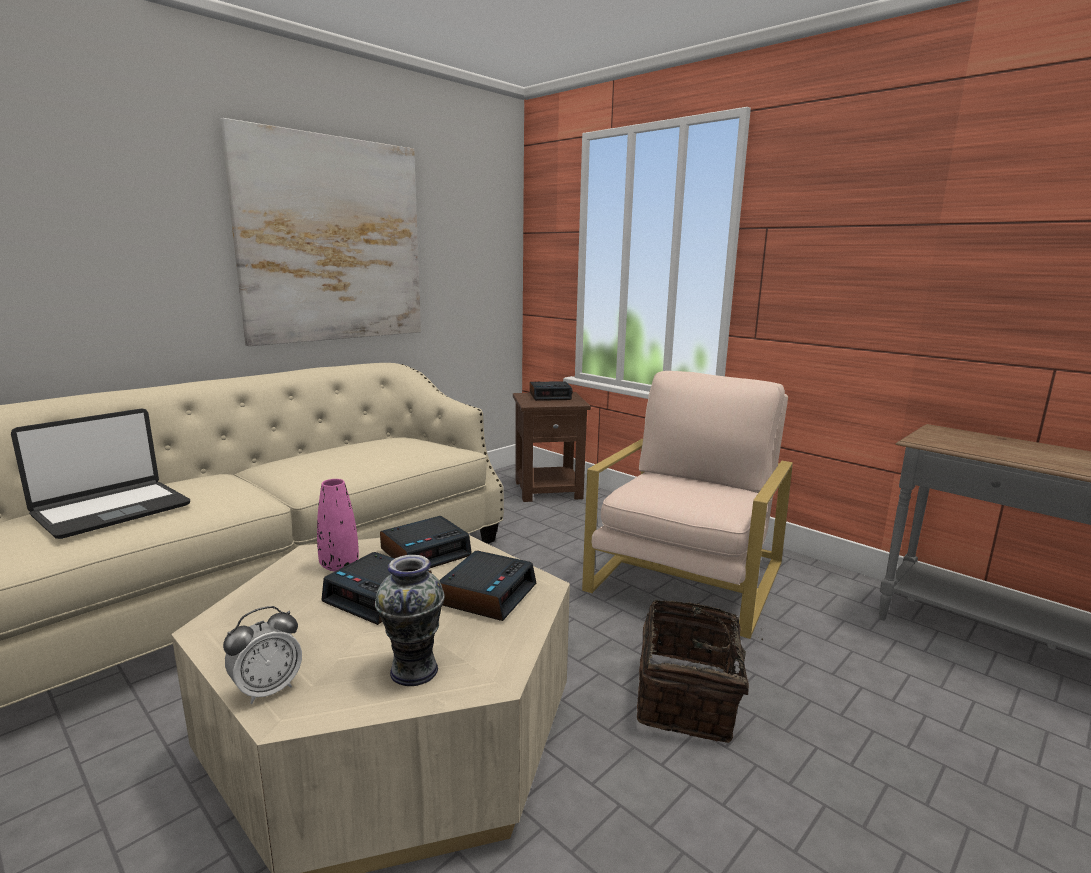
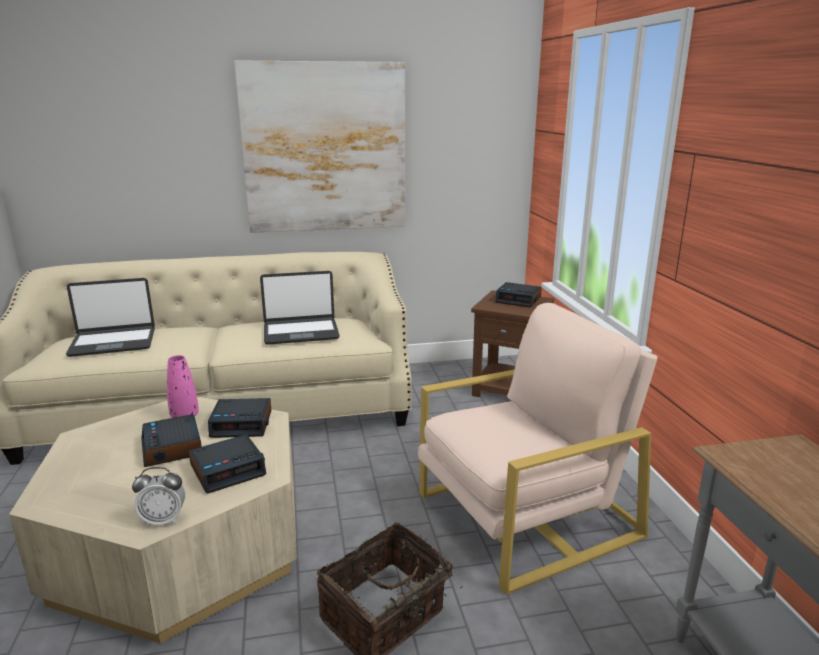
camera: 35 degrees right, 5 degrees up
alarm clock [223,606,302,704] -> alarm clock moved to [132,467,185,526]
vase [375,555,445,686] -> none
none -> laptop [260,271,340,345]

